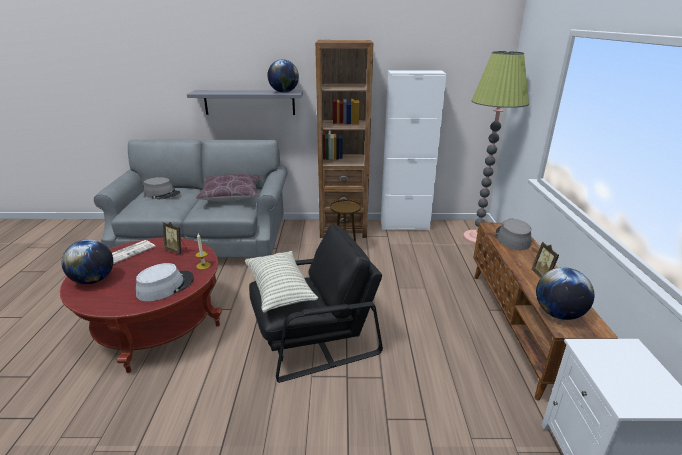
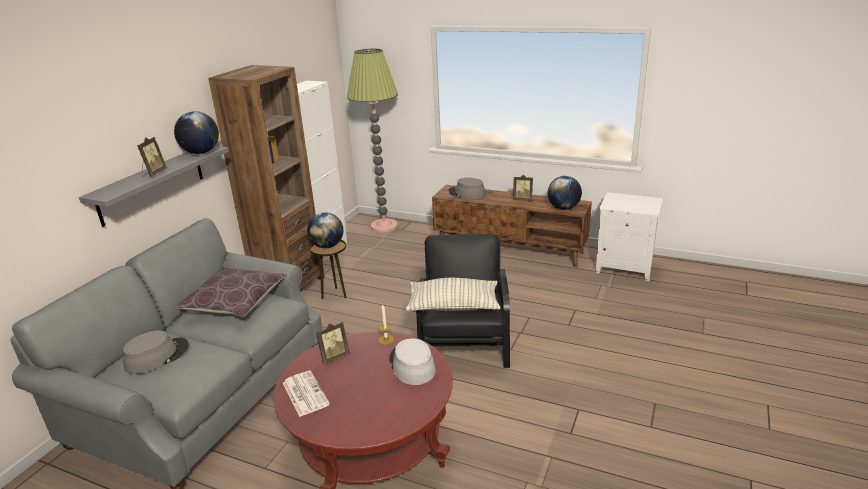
camera: 65 degrees left, 0 degrees up
globe [61,239,113,284] -> globe moved to [307,212,343,248]
none -> picture frame [137,137,167,177]

